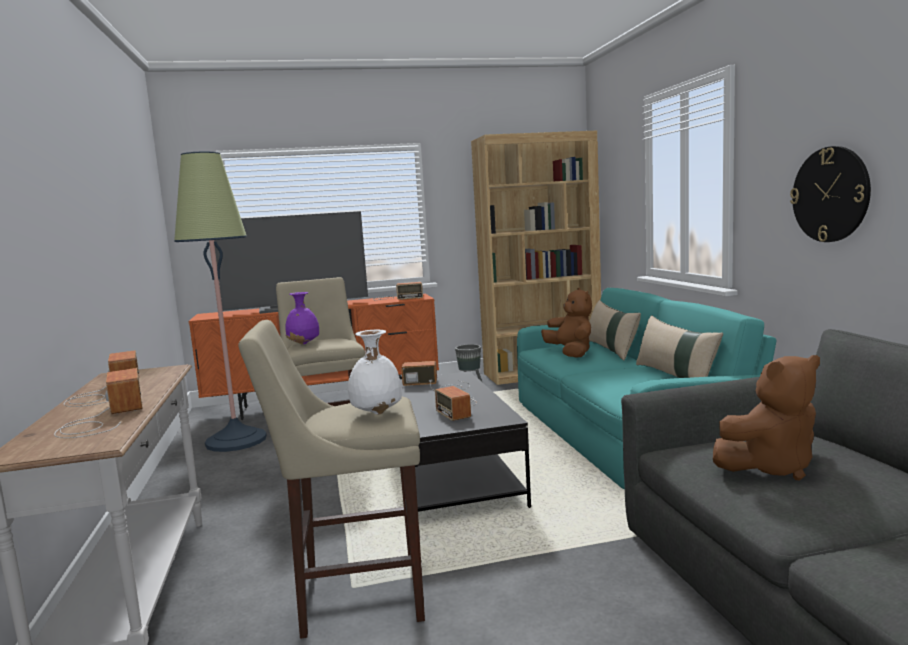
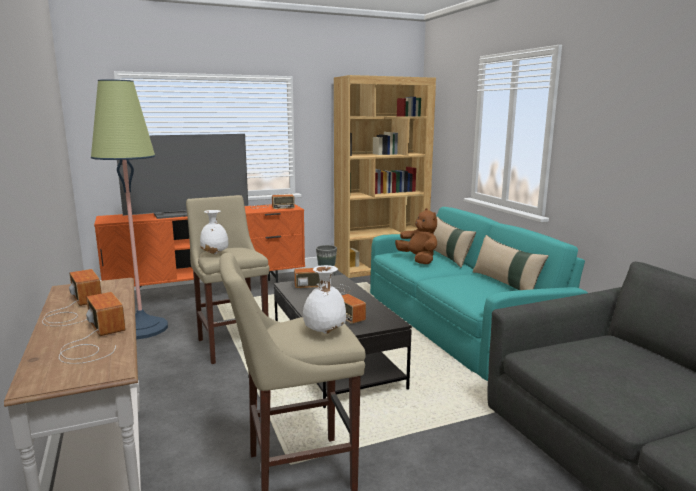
camera: 10 degrees left, 5 degrees up
purple vase [285,292,319,345] -> white vase [200,210,228,254]
brown plush toy [713,355,820,480] -> none
wall clock [790,146,871,242] -> none

